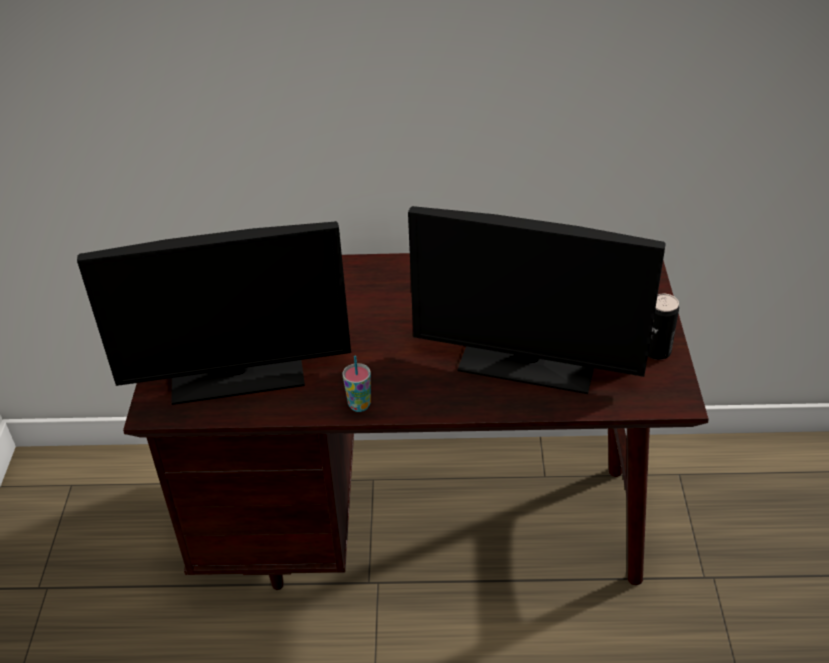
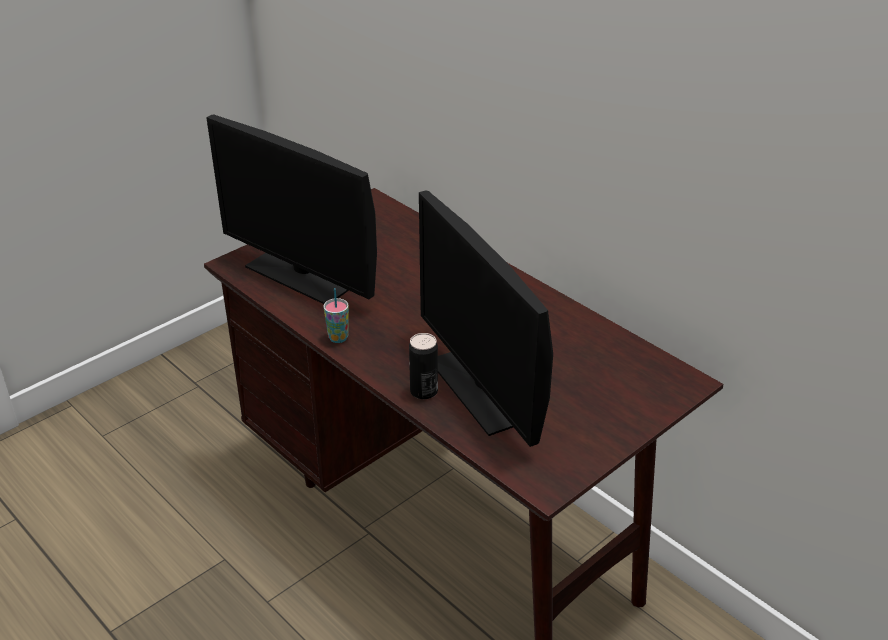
camera: 45 degrees right, 5 degrees down
can [648,294,679,360] -> can moved to [409,333,438,399]

